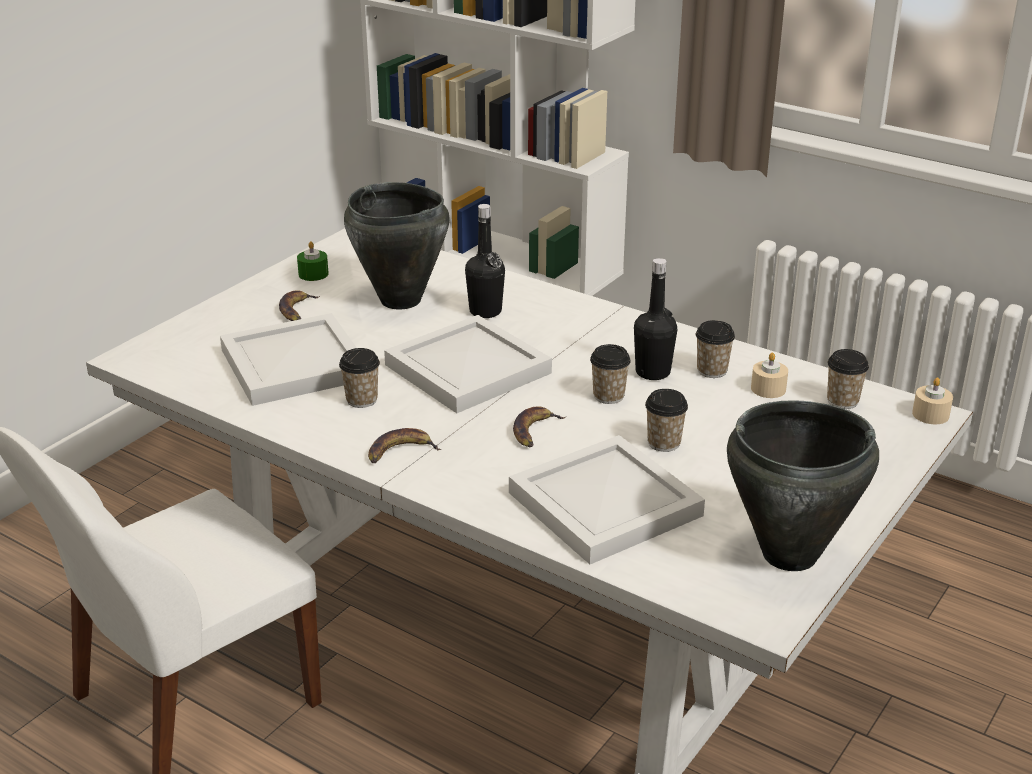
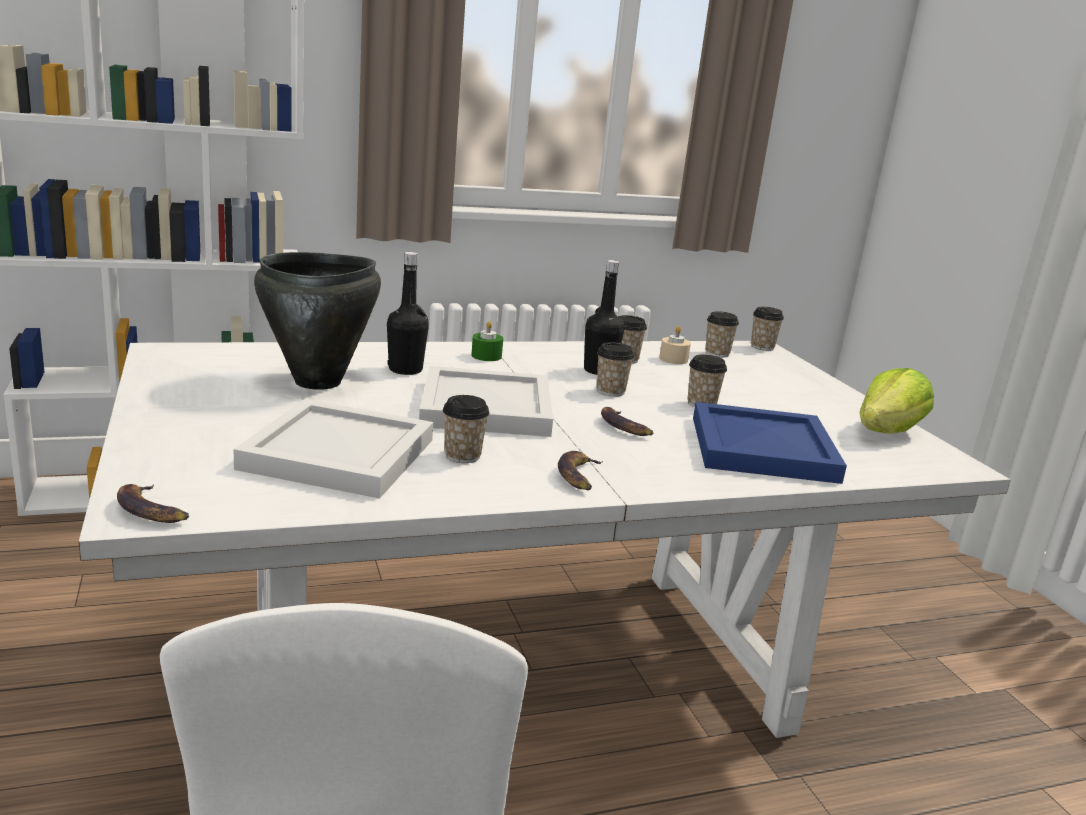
camera: 55 degrees left, 10 degrees down
banana [279,290,320,321] -> banana moved to [117,484,189,523]
green candle [297,241,329,281] -> green candle moved to [471,321,503,361]
white tray [509,435,705,564] -> blue tray [693,402,847,484]
black cooking pot [727,400,879,571] -> lettuce [859,368,934,434]
beige candle [912,377,953,424] -> cup [751,307,784,351]

